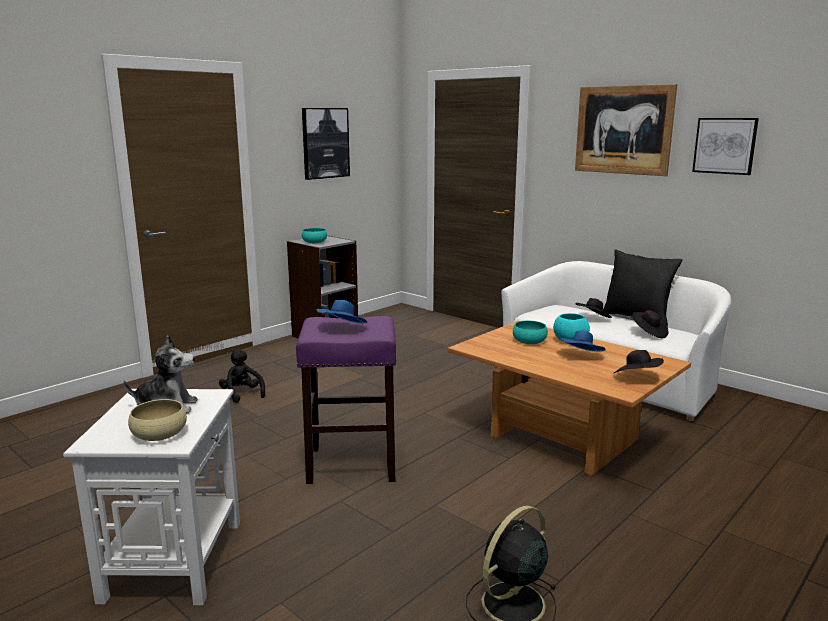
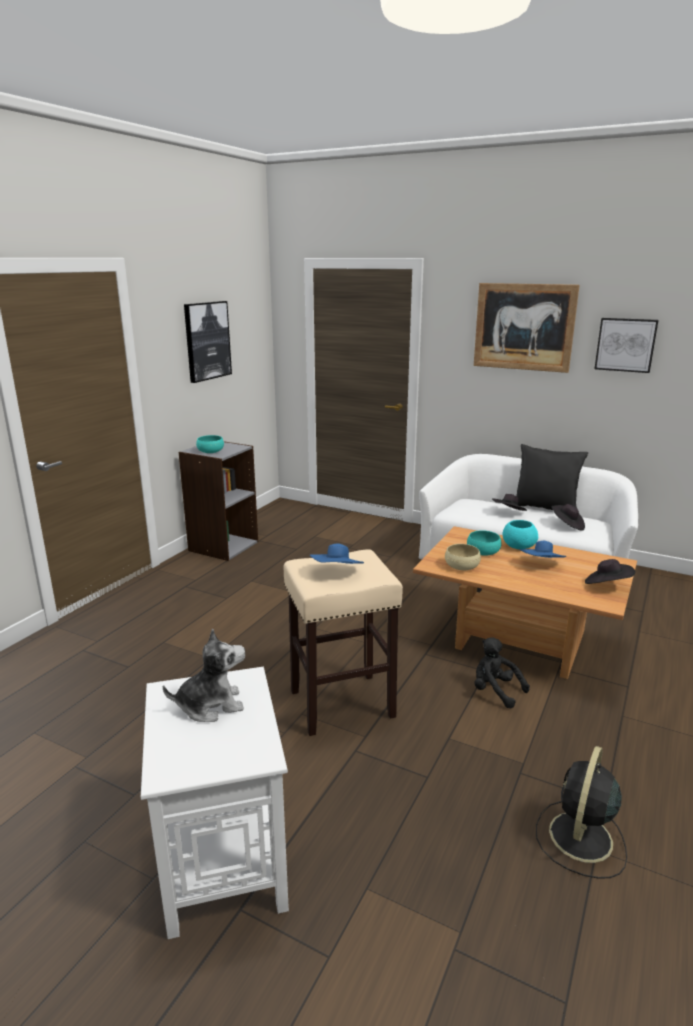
camera: 15 degrees left, 5 degrees up
beige bowl [128,399,187,441] -> beige bowl moved to [445,544,481,570]
black plush toy [219,349,265,403] -> black plush toy moved to [474,637,530,708]
purple stool [296,316,396,484] -> beige stool [283,549,403,736]

